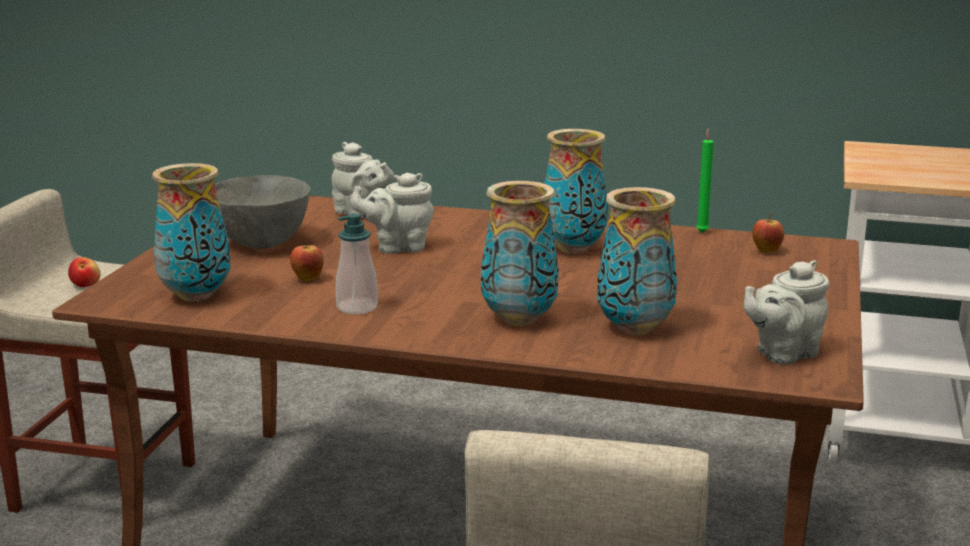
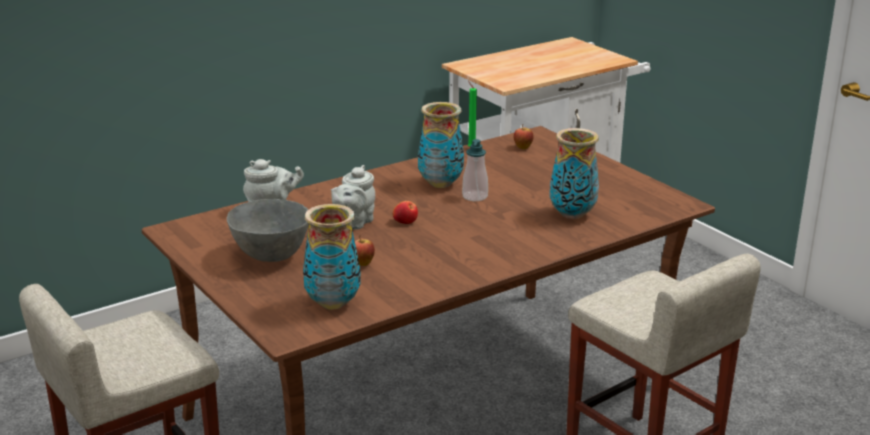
camera: 50 degrees left, 5 degrees up
apple [68,257,101,287] -> apple moved to [393,201,418,224]
soap dispenser [336,214,378,314] -> soap dispenser moved to [462,139,488,201]
vase [481,181,559,326] -> none
grey teapot [744,260,829,364] -> none

